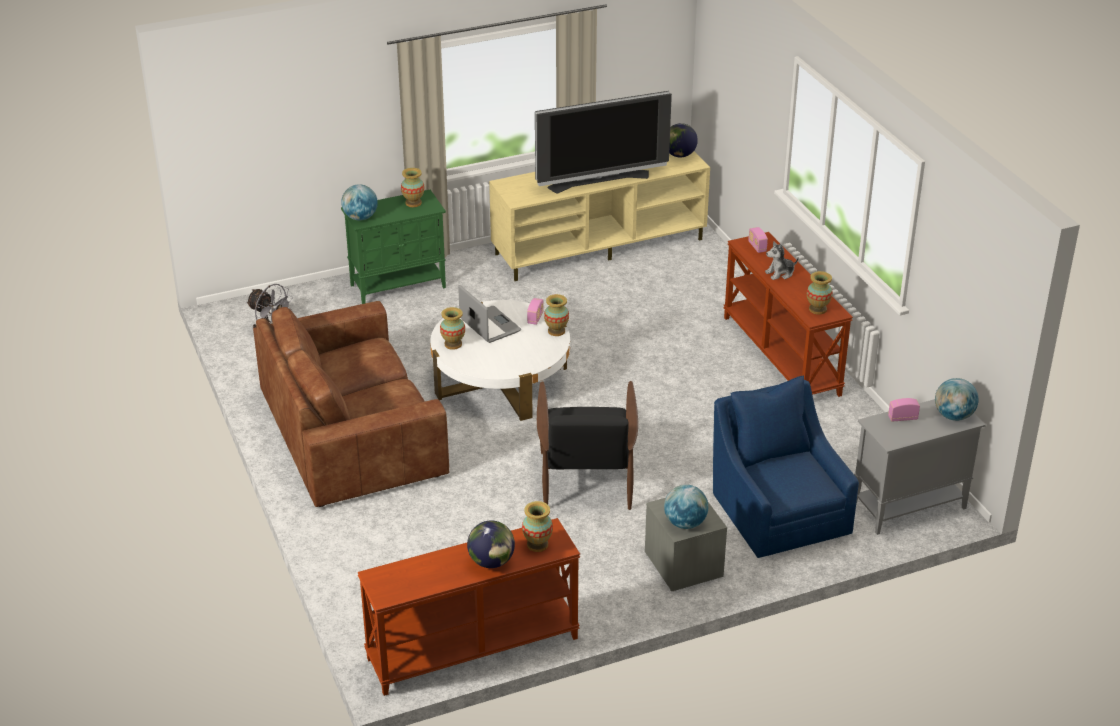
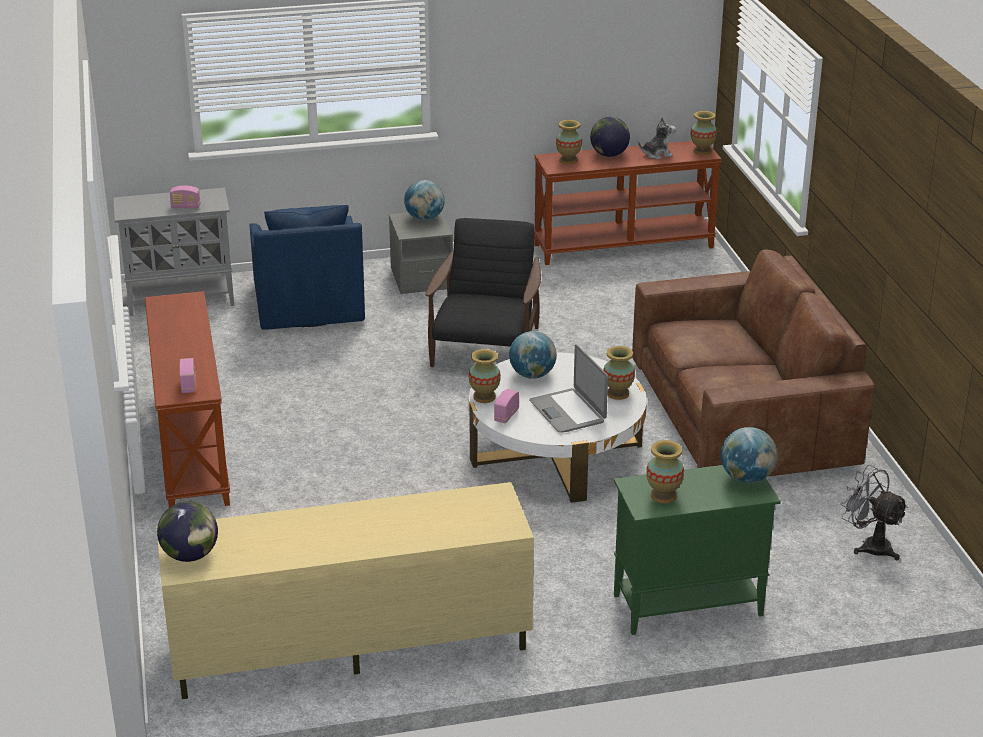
camera: 170 degrees left, 5 degrees down
television [535,91,672,194] -> none
plush toy [765,241,799,280] -> plush toy moved to [638,117,676,159]
vase [807,271,833,315] -> vase moved to [691,111,717,155]
globe [935,378,979,421] -> globe moved to [509,331,557,379]

